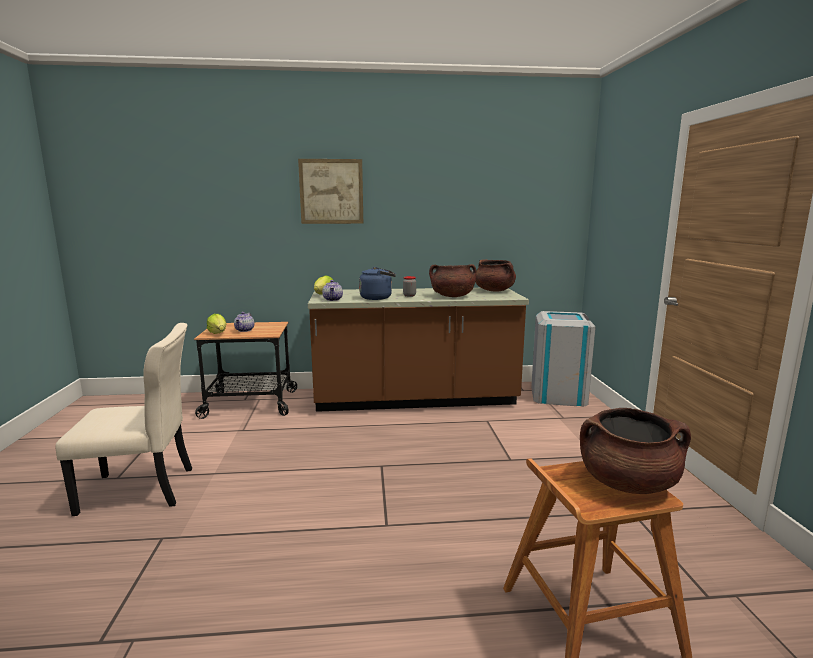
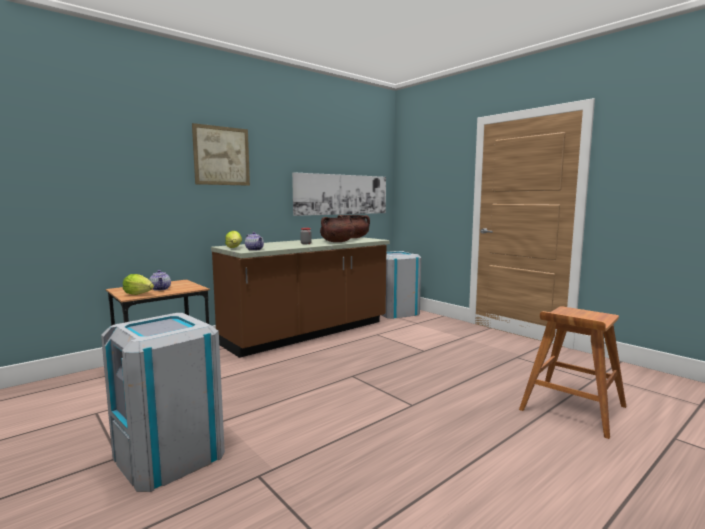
camera: 35 degrees left, 5 degrees down
beige chair [56,323,192,516] -> grey trash can [101,313,225,492]
blue kettle [359,267,396,300] -> none
brown cooking pot [580,408,691,494] -> none
none -> picture [292,172,386,216]

